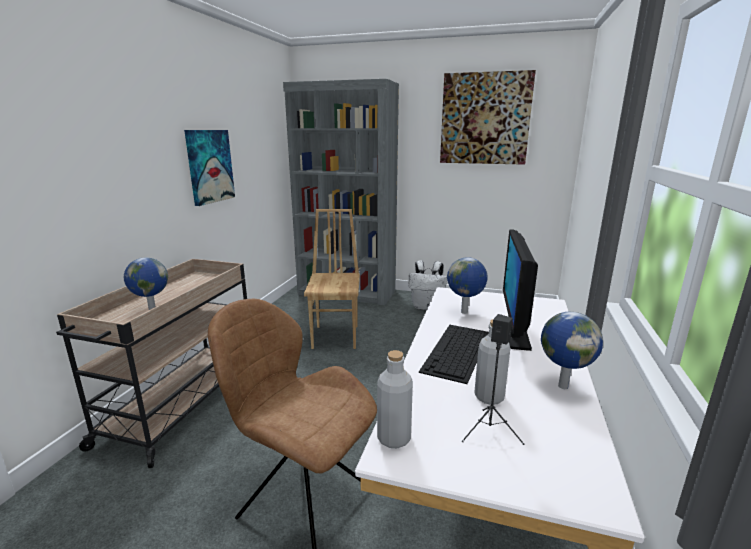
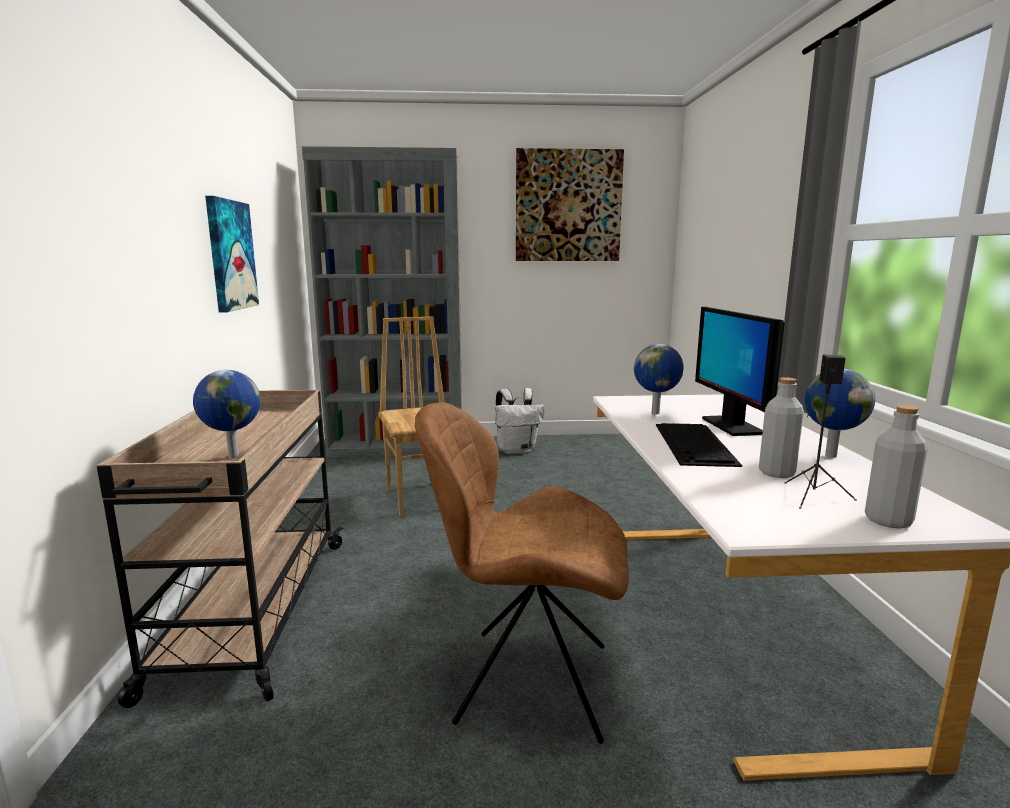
camera: 20 degrees left, 5 degrees down
grey bottle [377,350,413,448] -> grey bottle moved to [865,405,928,529]

